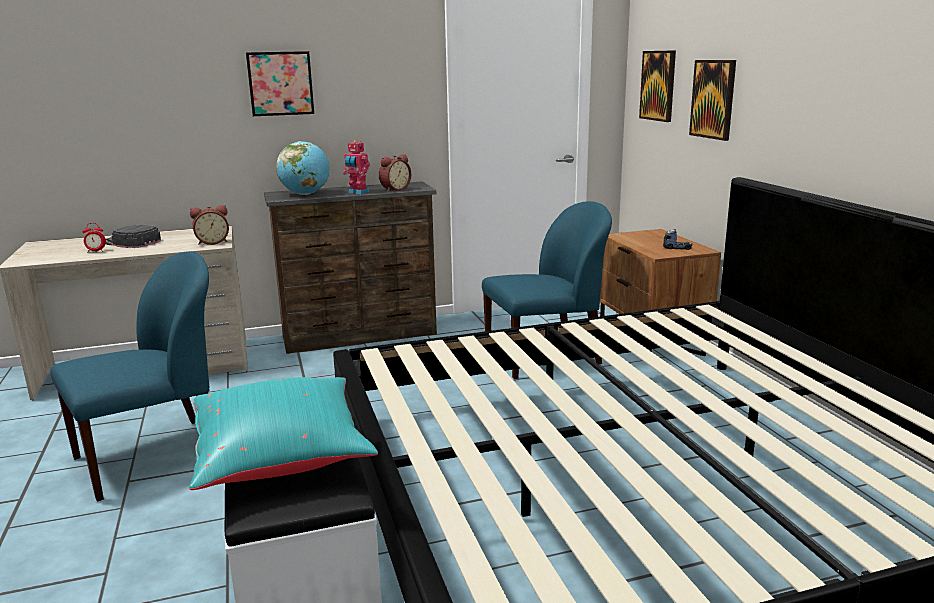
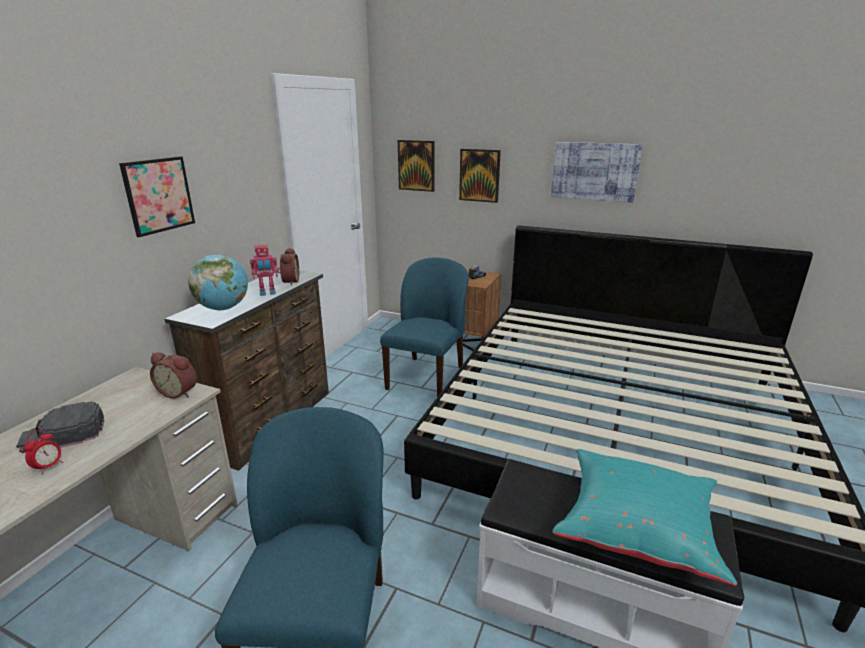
camera: 50 degrees left, 5 degrees up
alarm clock [190,205,229,245] -> alarm clock turned 90 degrees clockwise [150,352,197,398]
none -> picture [551,142,643,203]

